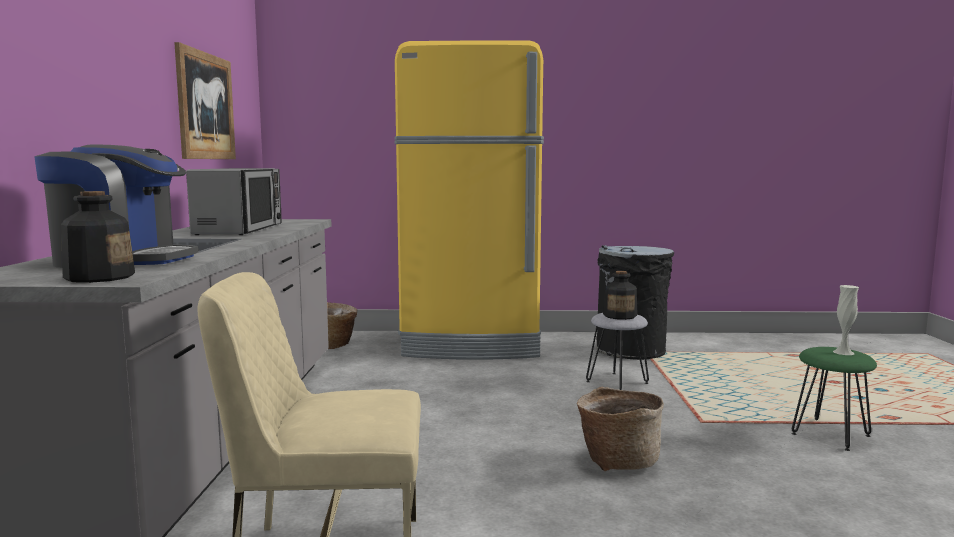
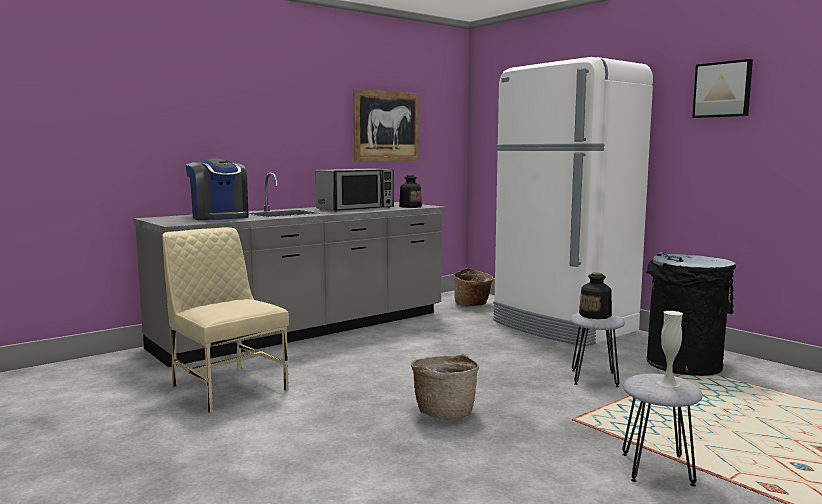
camera: 50 degrees right, 0 degrees up
bottle [61,191,135,283] -> bottle moved to [399,175,422,208]
yellow fridge [394,40,544,360] -> white fridge [493,57,653,346]
green stool [791,347,877,451] -> grey stool [622,374,703,487]
none -> picture [692,59,753,118]

